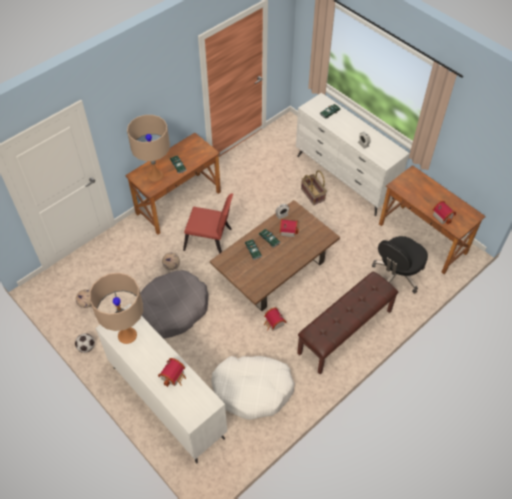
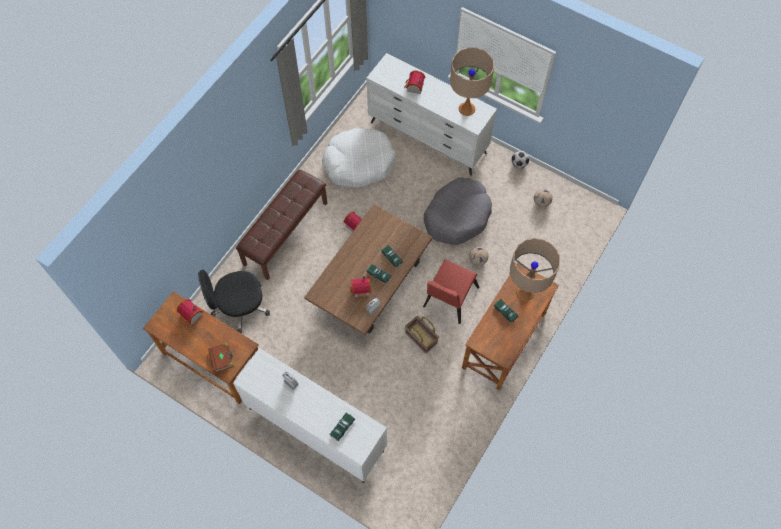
camera: 165 degrees right, 10 degrees up
red chair [183,193,233,254] -> red chair turned 60 degrees counterclockwise [423,259,479,324]
basket [301,170,327,205] -> basket moved to [405,316,439,354]
black office chair [372,236,428,294] -> black office chair turned 135 degrees counterclockwise [198,270,270,334]
none -> brown book [208,342,234,373]

